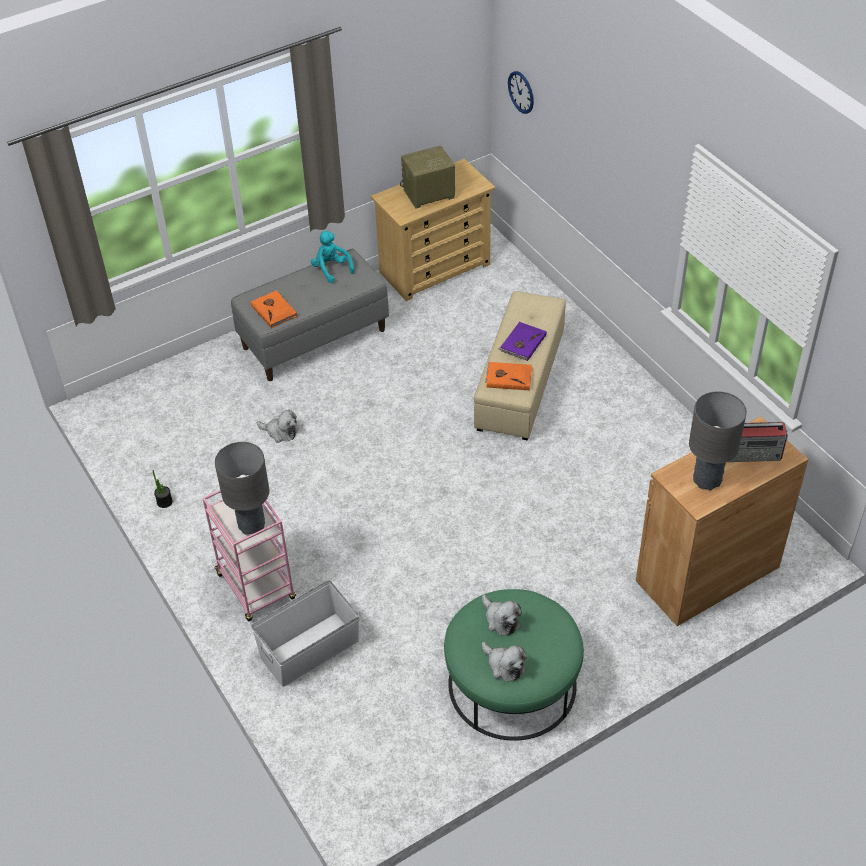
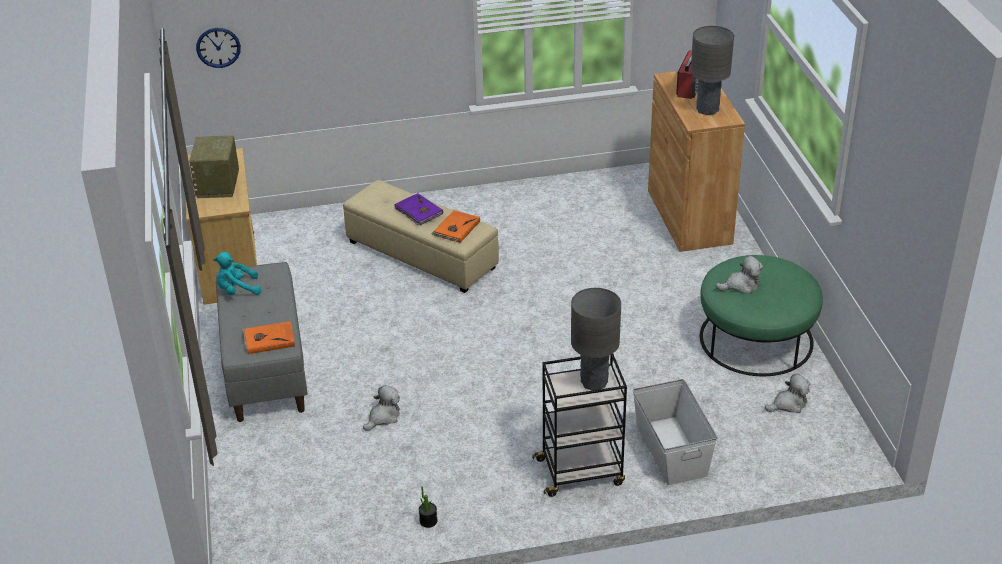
camera: 70 degrees left, 10 degrees down
pink cart [202,490,296,621] -> black cart [532,354,627,497]
plush toy [482,642,527,682] -> plush toy moved to [765,374,810,413]

